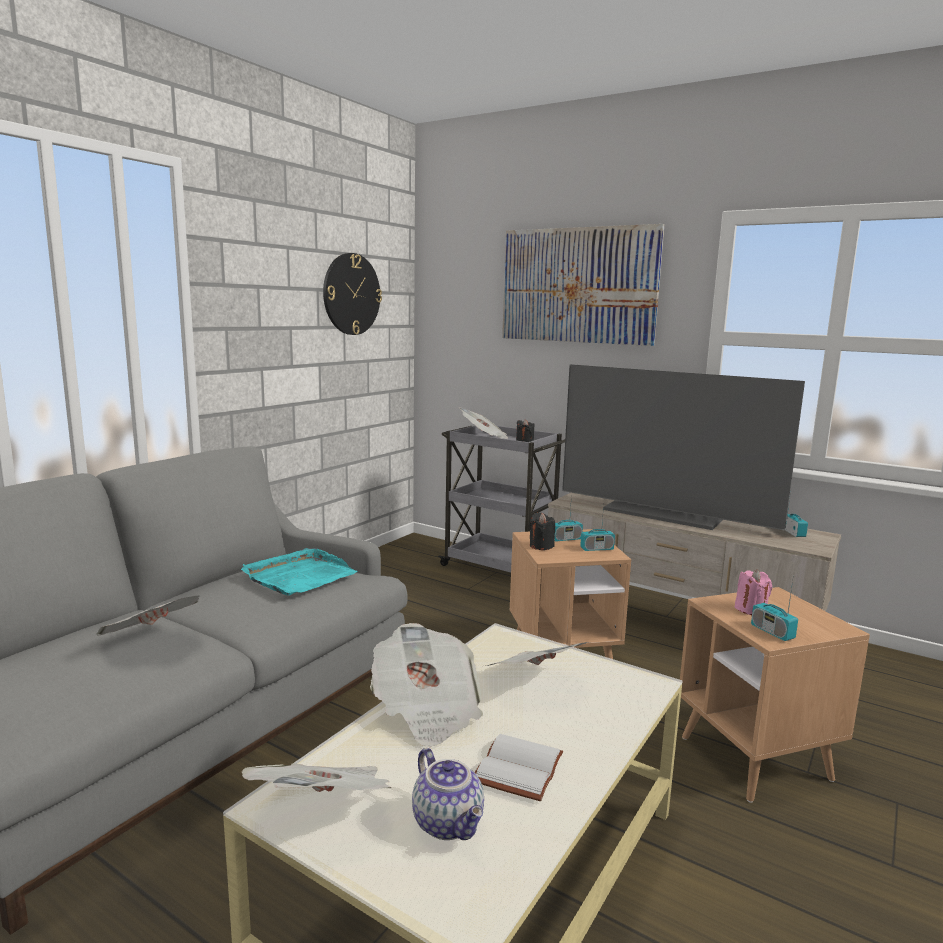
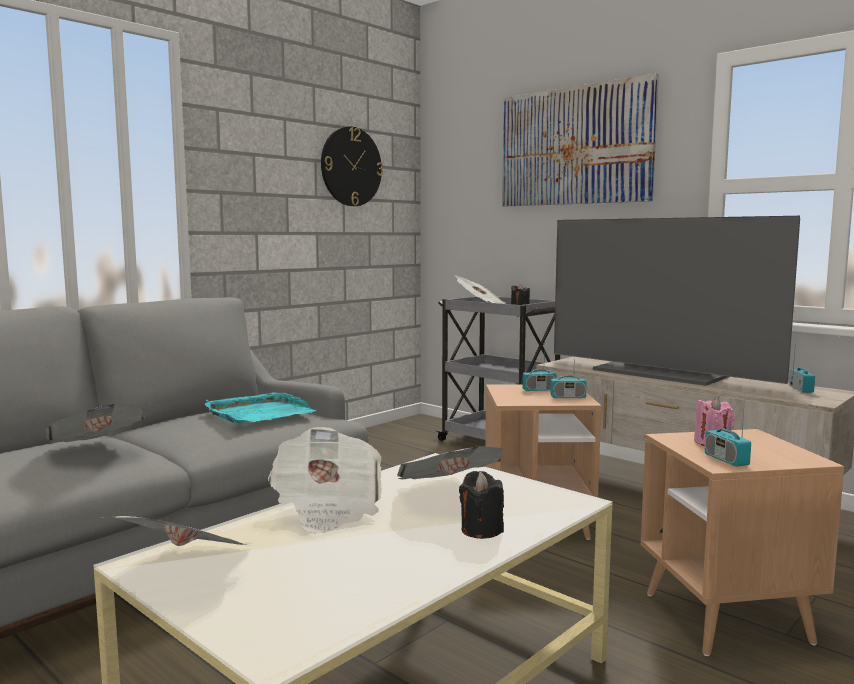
camera: 10 degrees right, 5 degrees down
teapot [412,748,484,840] -> none
white book [475,734,563,801] -> none
black candle [529,512,555,550] -> black candle moved to [459,471,504,539]

